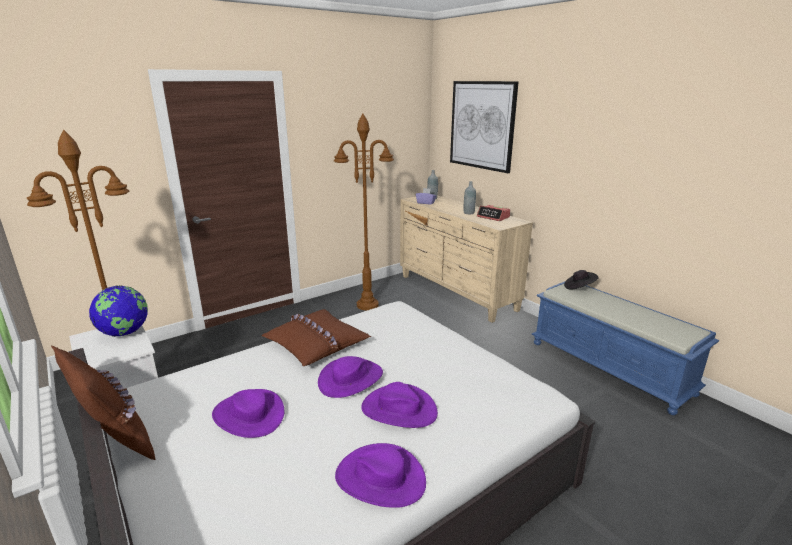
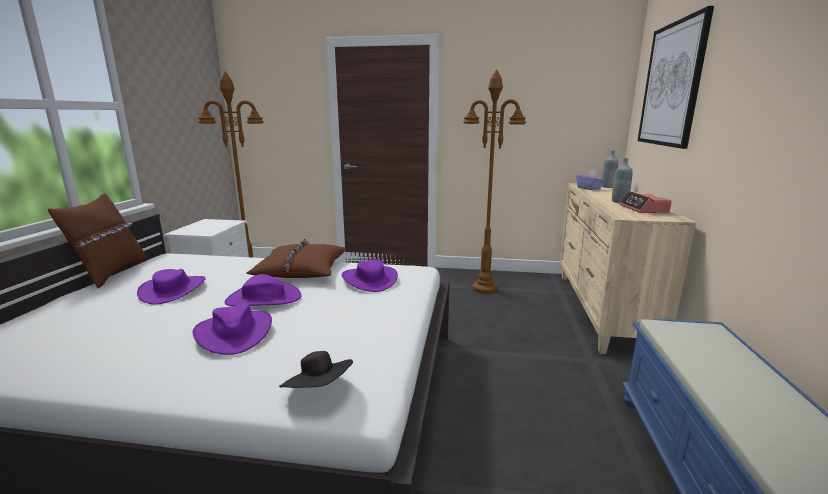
camera: 45 degrees right, 5 degrees down
globe [89,286,148,337] -> none
purple hat [335,443,426,508] -> purple hat moved to [342,259,398,292]
black hat [564,270,599,289] -> black hat moved to [279,351,353,388]

